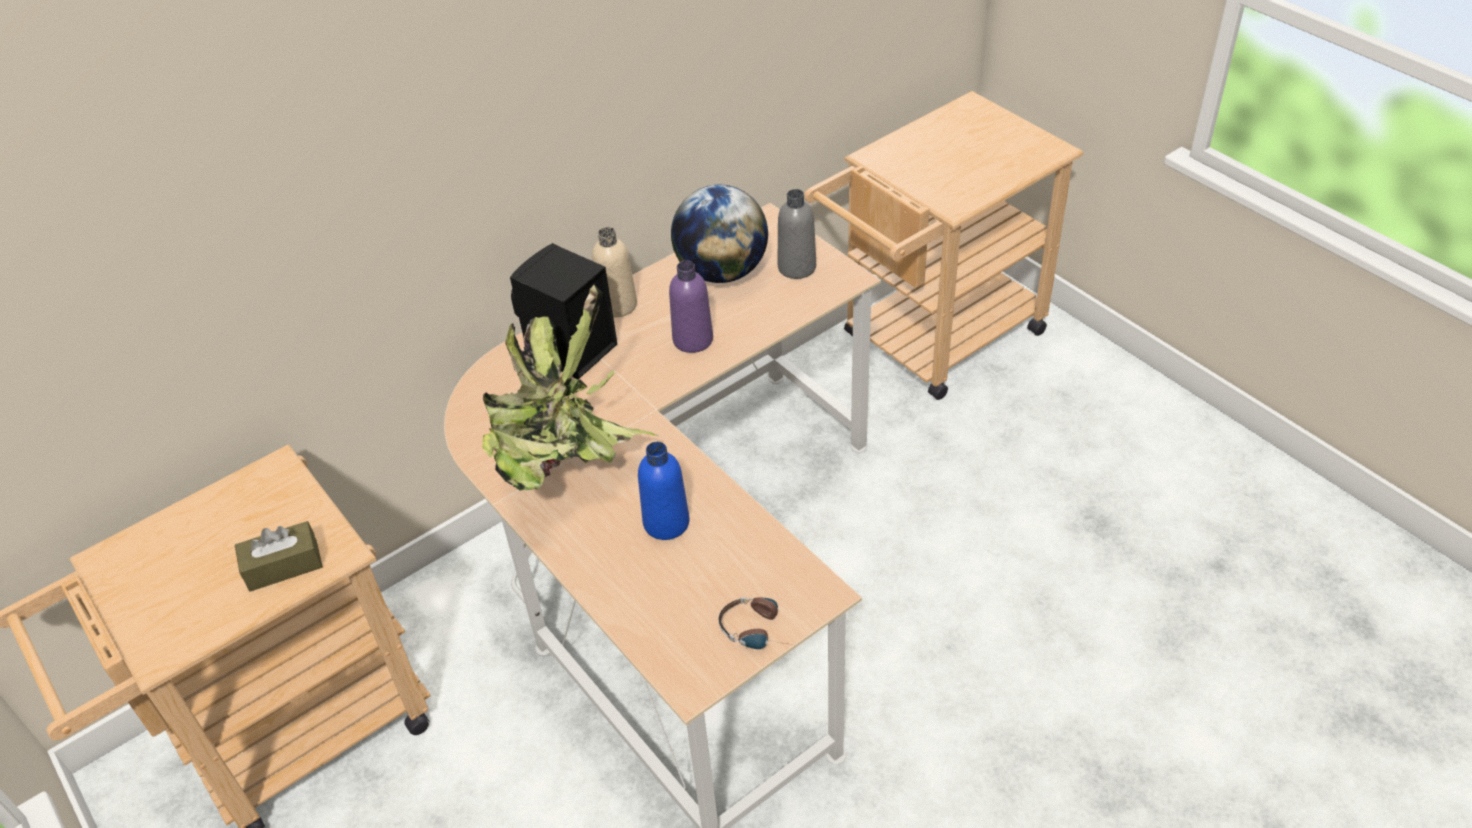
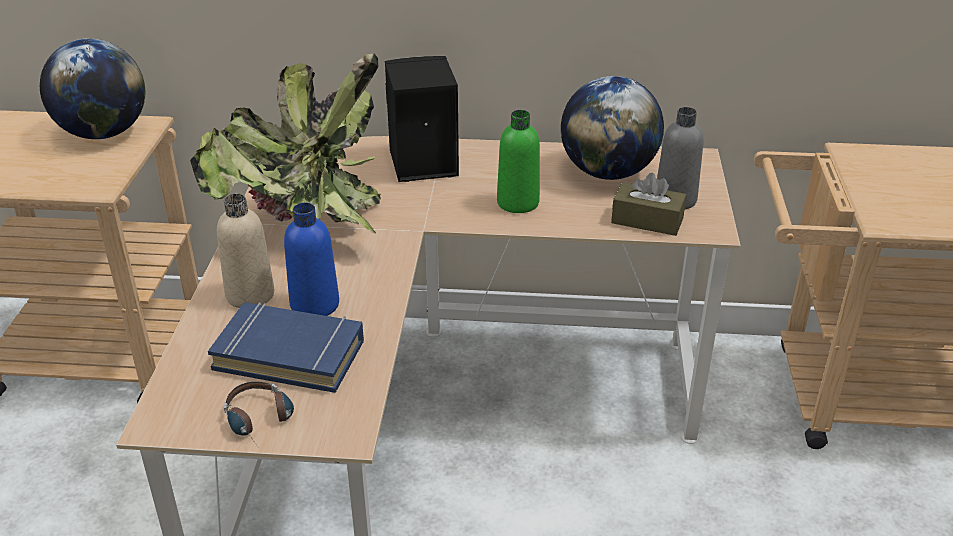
camera: 40 degrees right, 10 degrees down
brown tissue box [235,521,323,592] -> brown tissue box moved to [611,173,687,236]
beige bottle [592,227,637,318] -> beige bottle moved to [217,194,274,308]
purple bottle [669,260,713,353] -> green bottle [497,110,540,213]
none -> globe [40,38,146,139]
none -> blue book [208,302,364,393]

